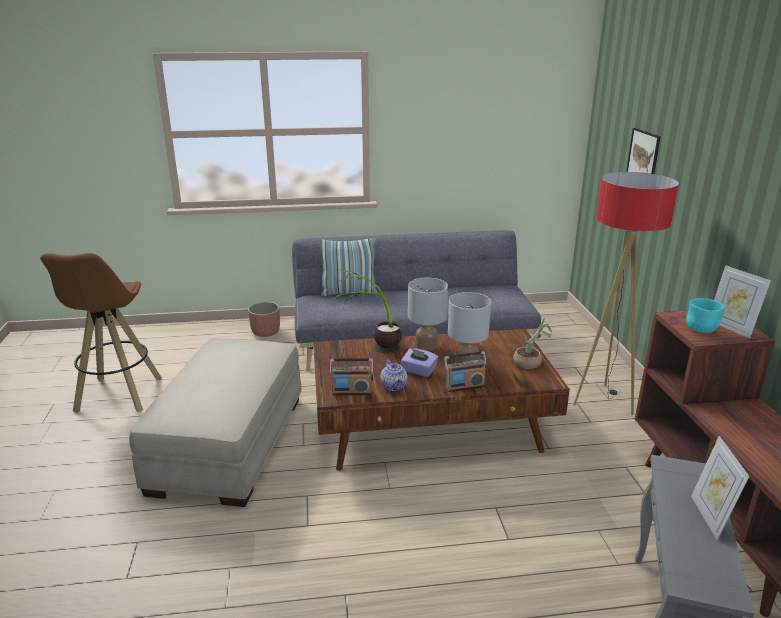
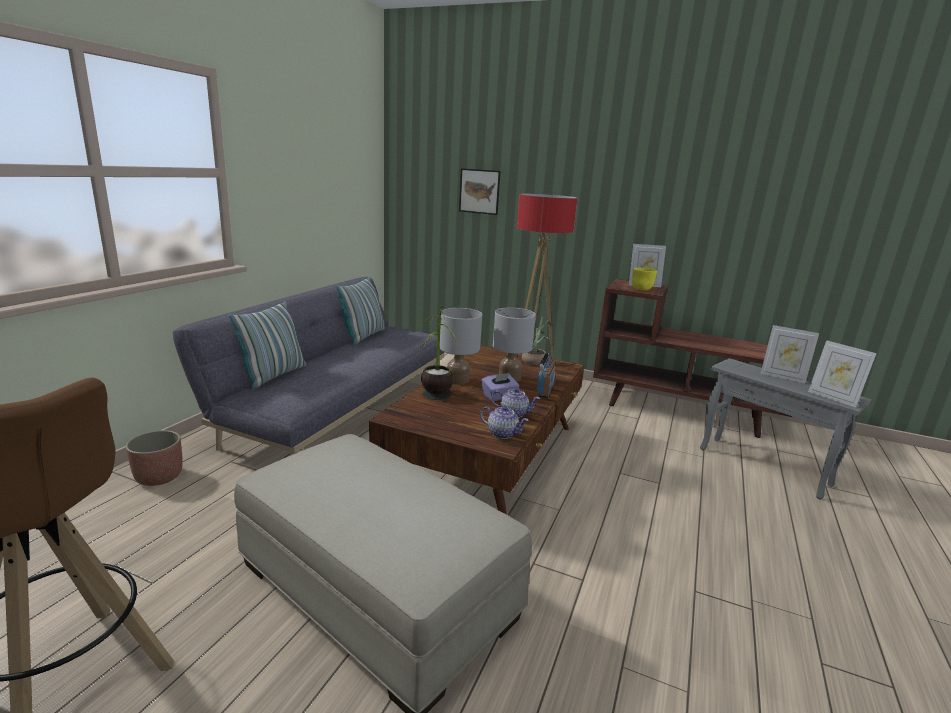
camera: 60 degrees left, 5 degrees down
radio [330,358,374,395] -> teapot [480,406,529,439]
turquoise bowl [686,298,725,333] -> yellow bowl [632,268,657,290]
none -> pillow [336,277,385,345]
none -> picture frame [808,340,877,408]

